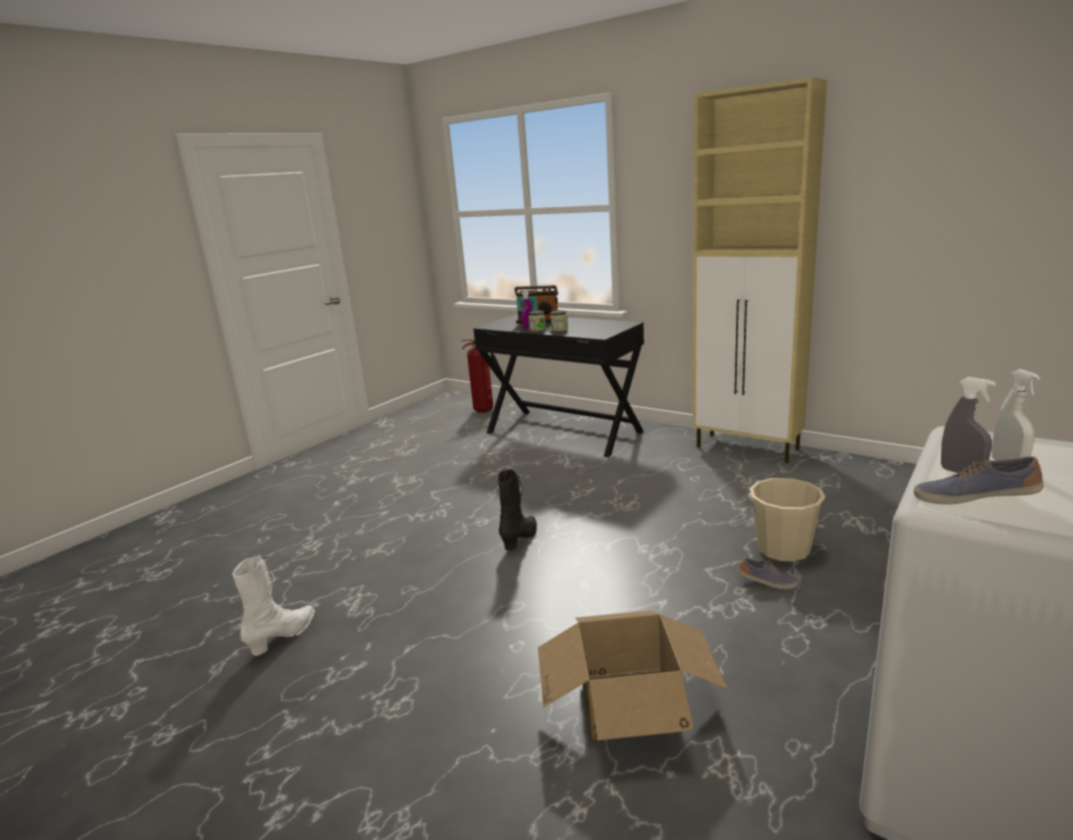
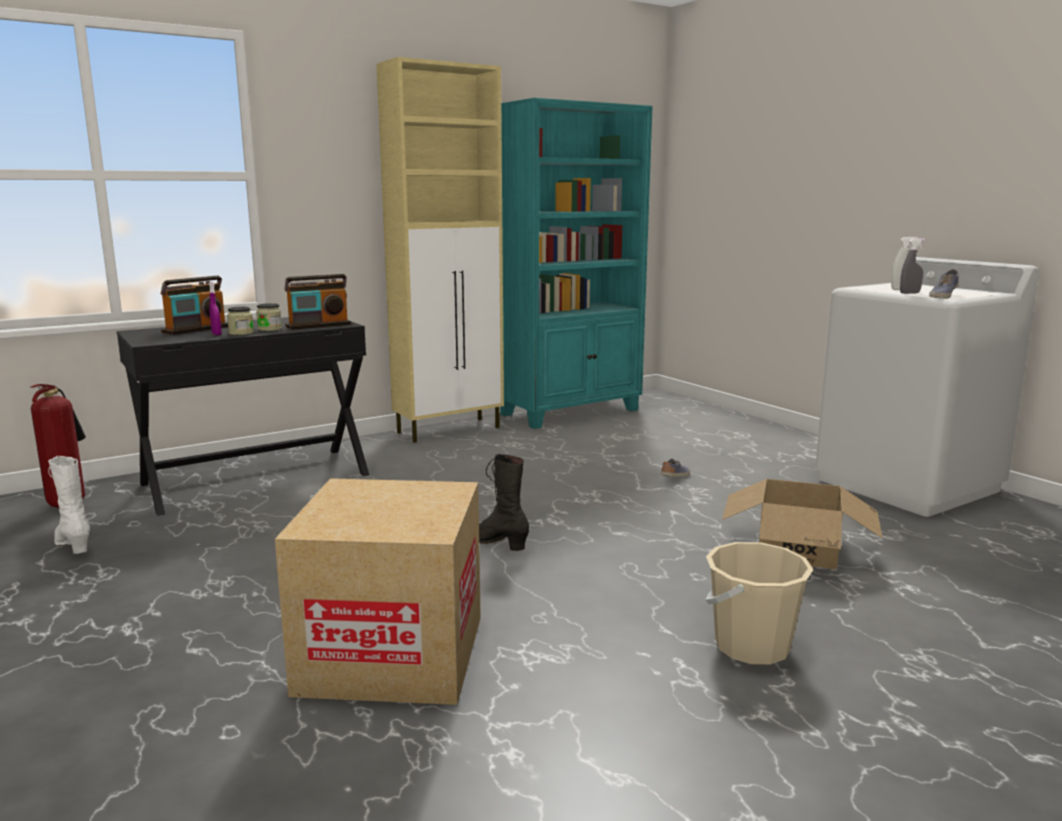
camera: 70 degrees left, 5 degrees down
white boot [232,556,315,656] -> white boot moved to [48,456,90,554]
beige bucket [748,478,825,561] -> beige bucket moved to [705,542,814,665]
none -> cardboard box [275,478,481,705]
none -> radio [285,274,351,330]
none -> turquoise bookcase [500,98,653,429]

